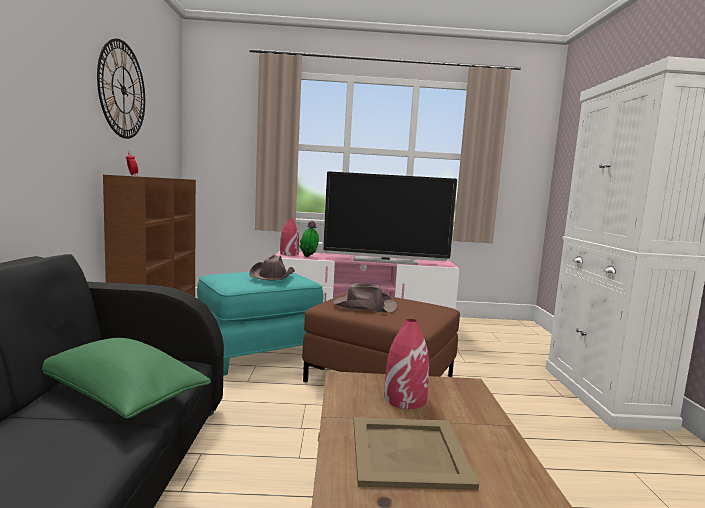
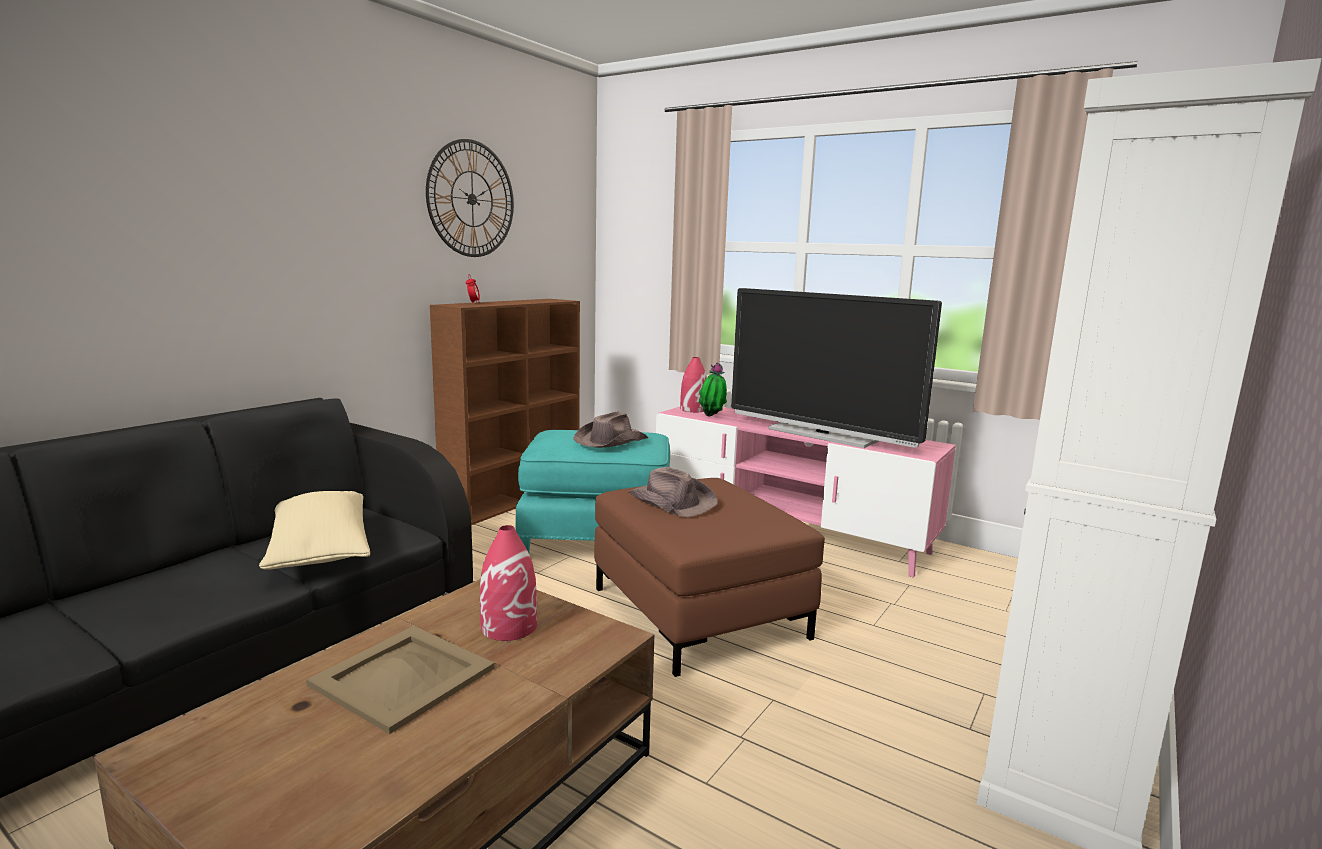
camera: 35 degrees right, 5 degrees up
green pillow [42,338,211,419] -> beige pillow [259,491,370,570]

